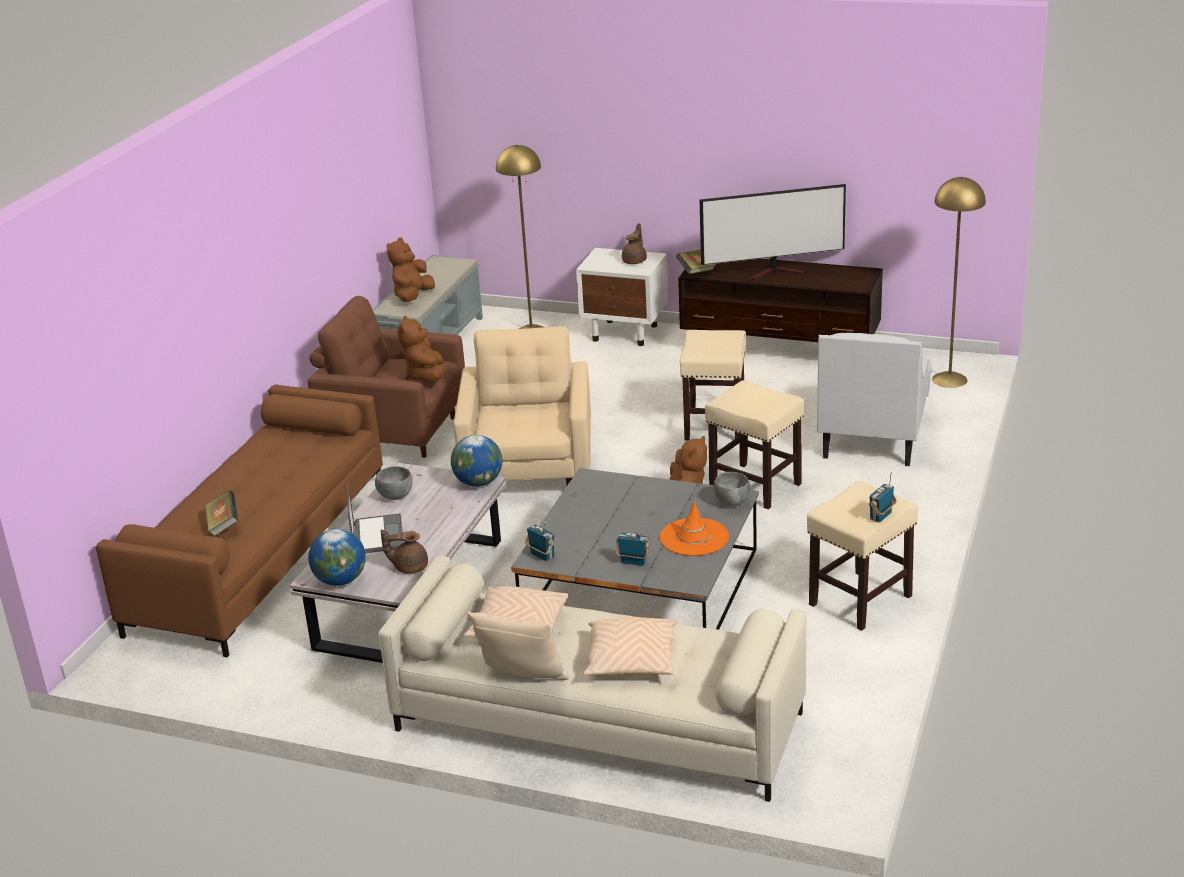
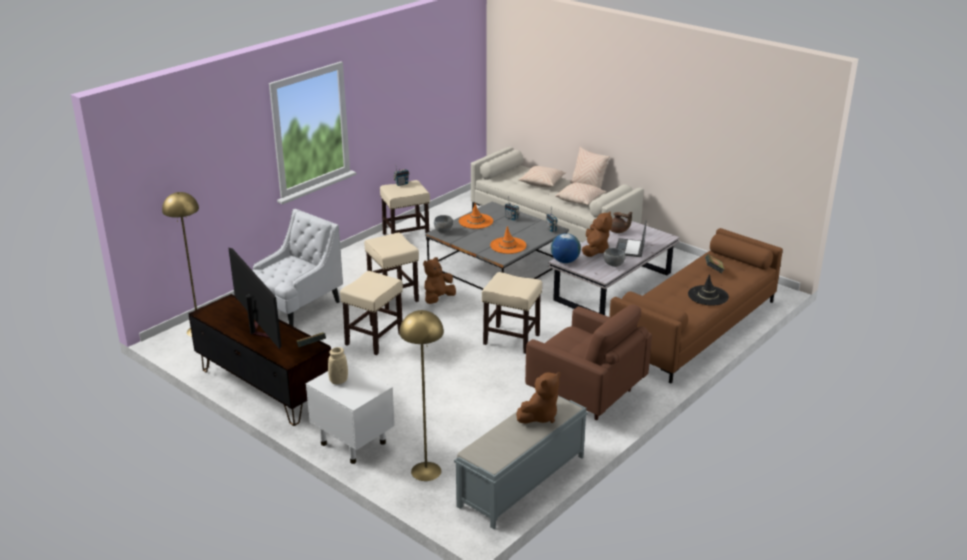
camera: 160 degrees left, 0 degrees up
globe [308,529,366,586] -> none
brown plush toy [397,315,445,382] -> brown plush toy moved to [582,211,612,257]
beige armchair [454,326,591,485] -> beige stool [482,272,542,354]
brown teapot [622,223,647,264] -> beige vase [328,347,348,384]
television [700,184,846,280] -> television turned 45 degrees clockwise [228,248,282,349]
none -> orange hat [490,226,526,254]
none -> black hat [688,274,729,306]

